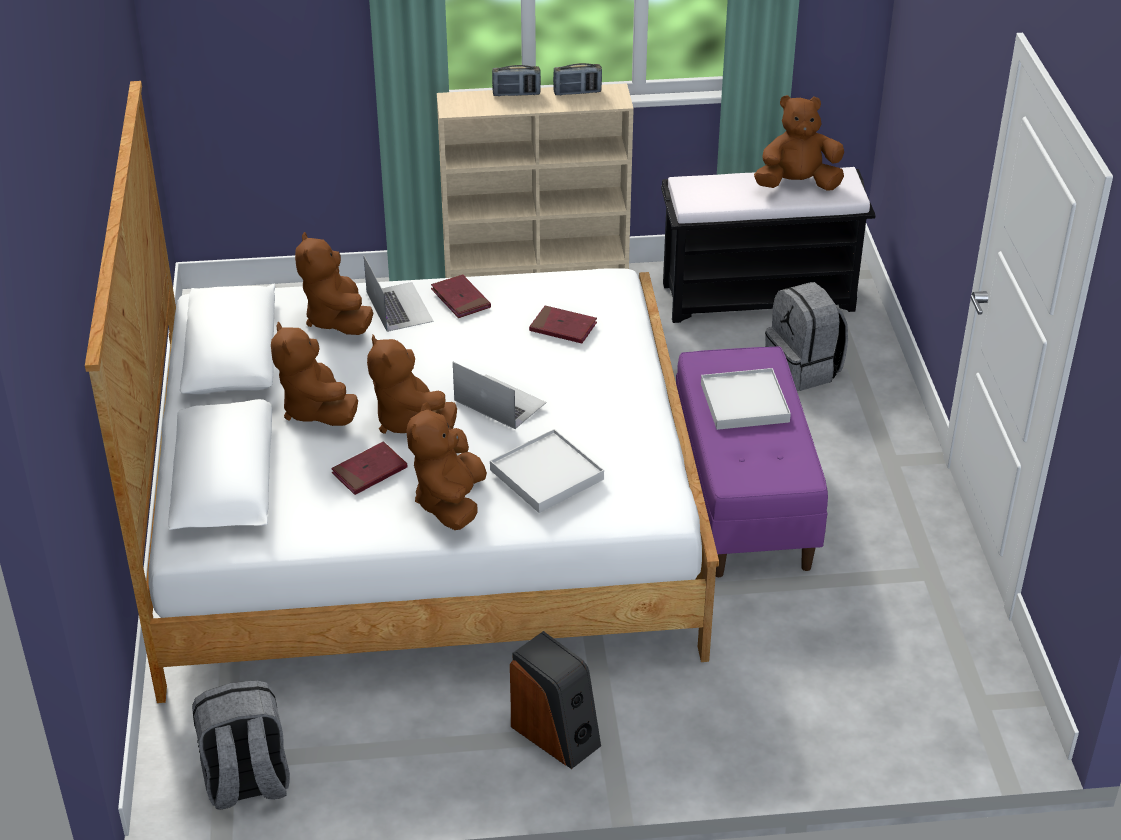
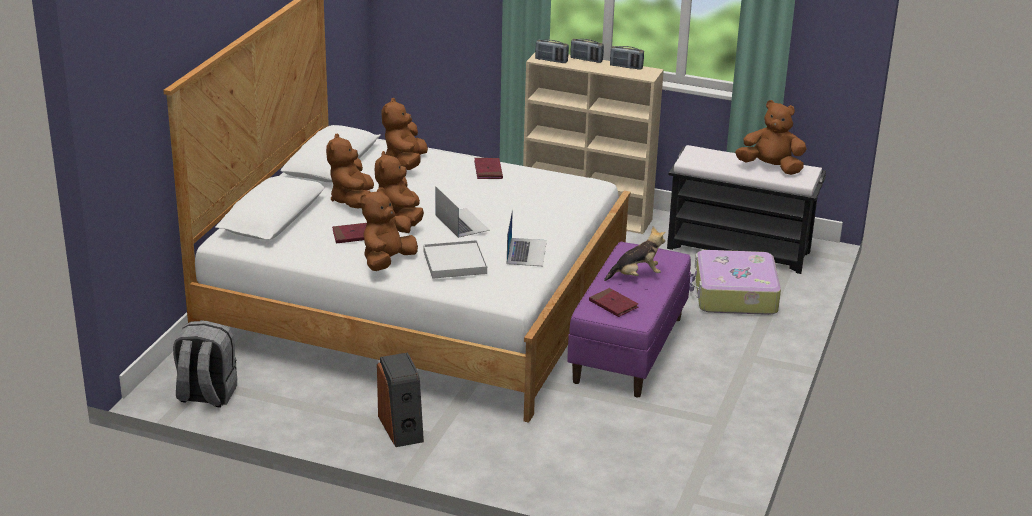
camera: 25 degrees right, 10 degrees down
laptop [364,256,434,332] -> laptop moved to [507,209,547,266]
red book [529,306,597,344] -> red book moved to [589,288,639,317]
white tray [701,368,791,430] -> plush toy [604,227,665,281]
grey backpack [765,282,848,391] -> suitcase [689,250,781,315]
none -> radio [535,40,569,63]

